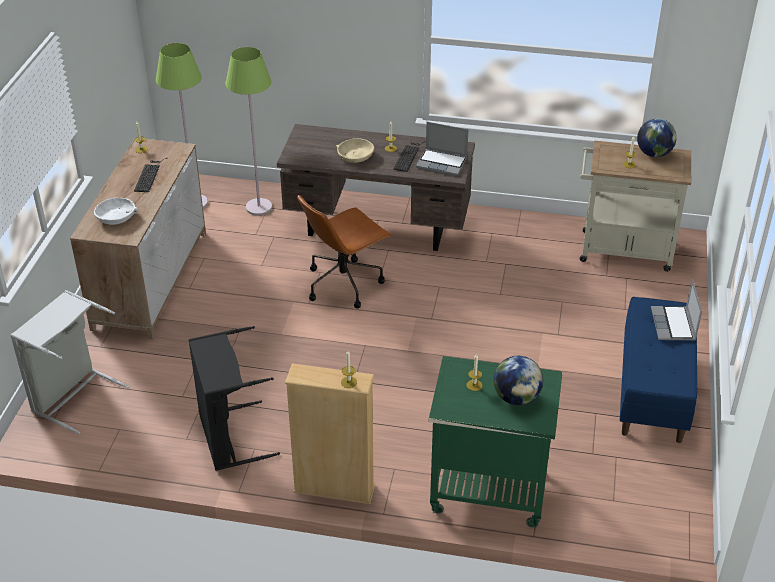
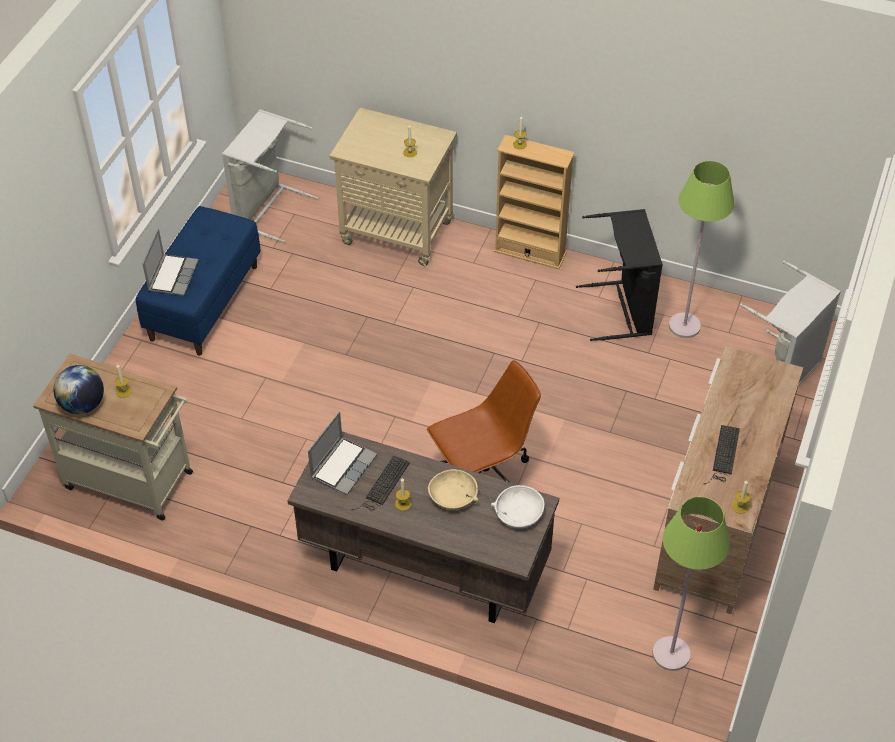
camera: 170 degrees left, 10 degrees up
white bowl [94,198,138,225] -> white bowl moved to [491,485,544,528]
green floor lamp [225,47,272,216] -> green floor lamp moved to [669,161,734,338]
laptop [416,122,468,176] -> laptop turned 90 degrees clockwise [308,411,377,495]
green cart [429,356,562,529] -> beige cart [330,108,457,266]
globe [493,356,543,405] -> none
none -> grey laundry basket [222,109,318,243]

